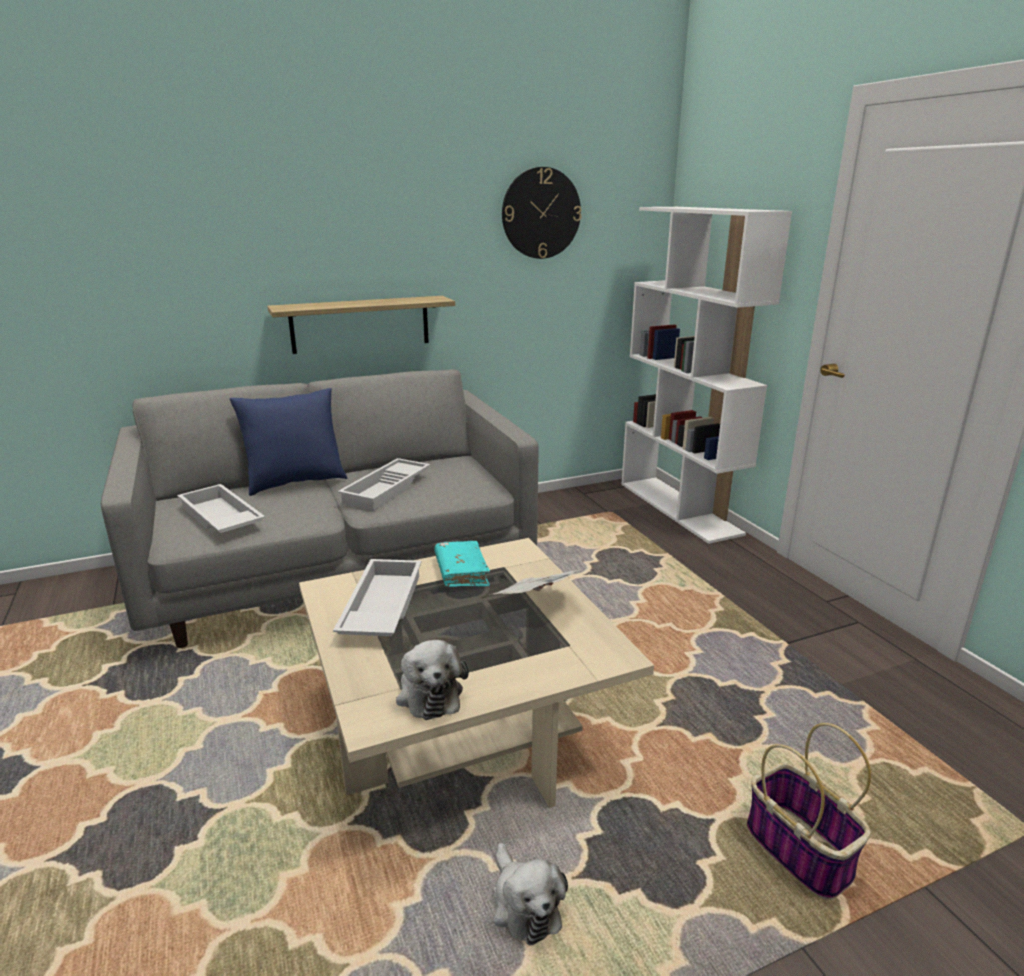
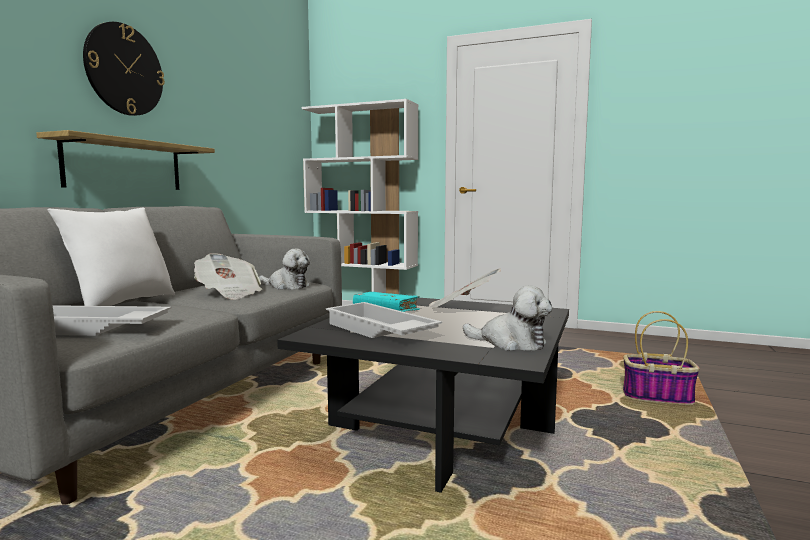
camera: 45 degrees left, 15 degrees down
blue pillow [230,388,347,496] -> white pillow [47,208,175,306]
beige coffee table [299,538,654,808] -> black coffee table [277,298,569,493]
white tray [338,458,430,511] -> newspaper [194,253,262,300]
plush toy [493,843,568,946] -> plush toy moved to [259,249,310,290]
wall clock [502,167,581,259] -> wall clock moved to [83,22,165,116]

